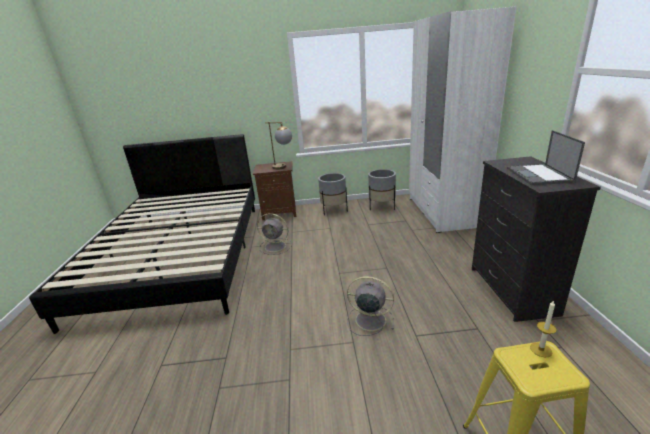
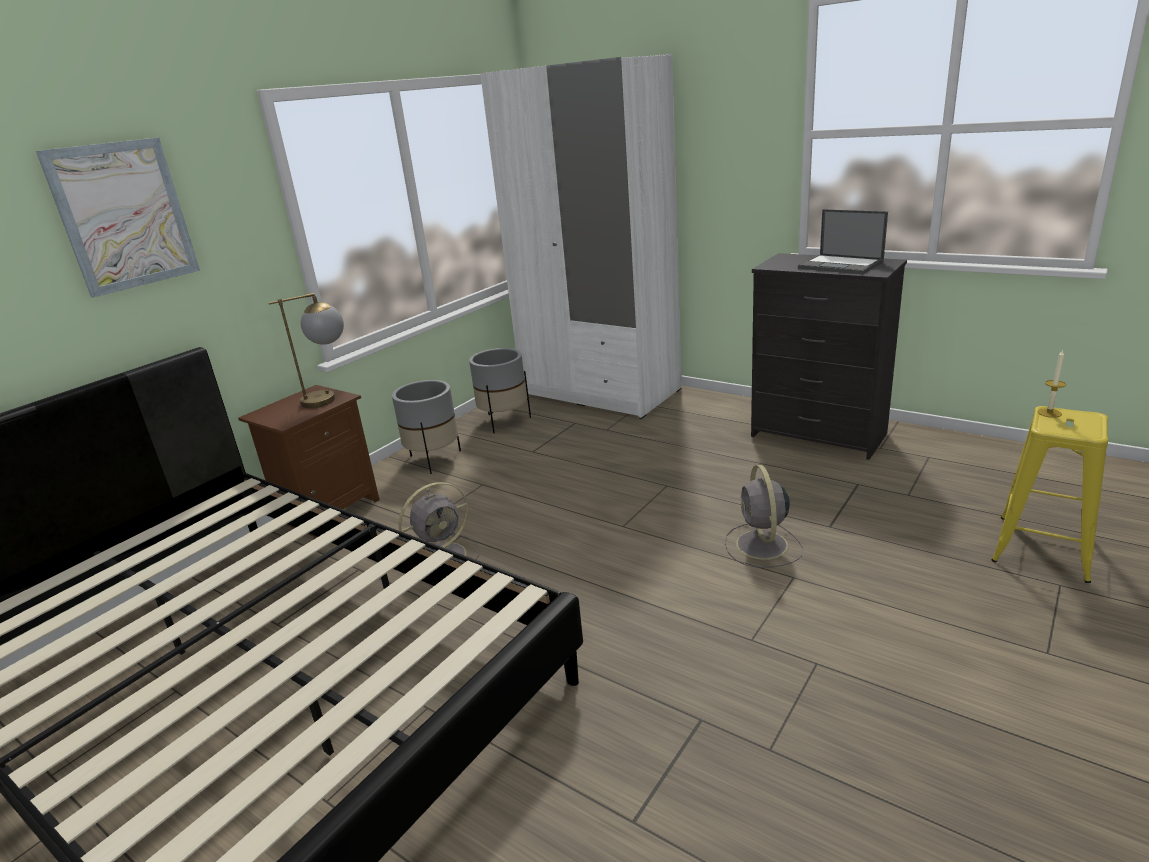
camera: 50 degrees left, 0 degrees up
grey fan [347,276,394,336] -> grey fan turned 60 degrees counterclockwise [725,465,803,568]
none -> picture [36,137,200,298]

